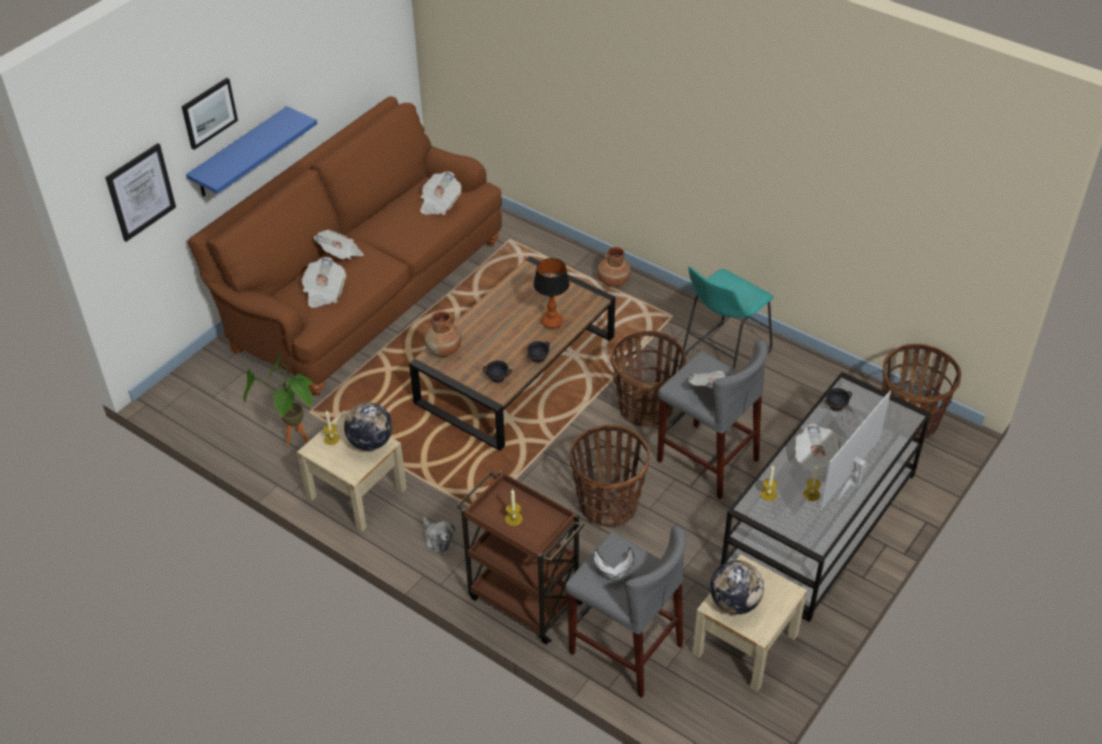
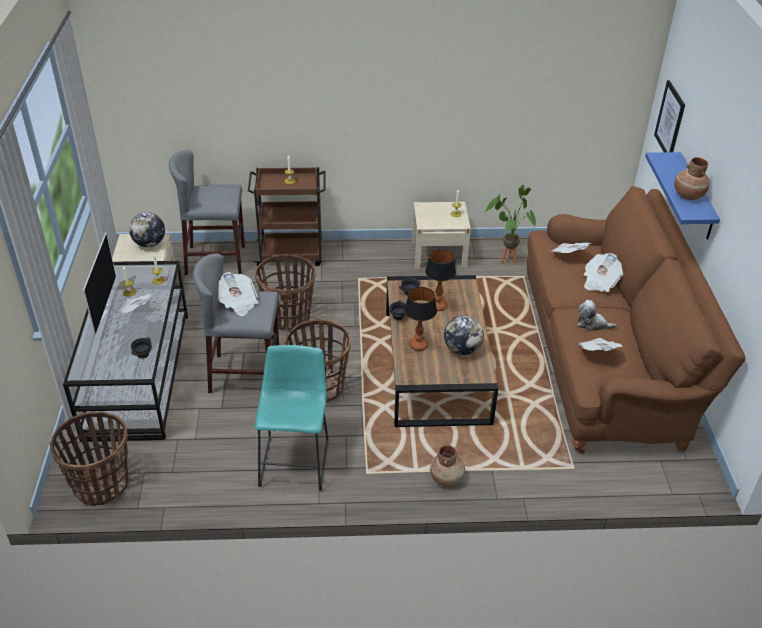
camera: 140 degrees right, 5 degrees down
picture [181,78,238,150] -> none
globe [344,402,392,451] -> globe moved to [444,315,484,355]
plush toy [423,517,455,553] -> plush toy moved to [578,300,617,331]
brown vase [424,311,462,357] -> brown vase moved to [674,157,710,200]
white bowl [594,547,634,580] -> none
none -> table lamp [425,249,456,311]

